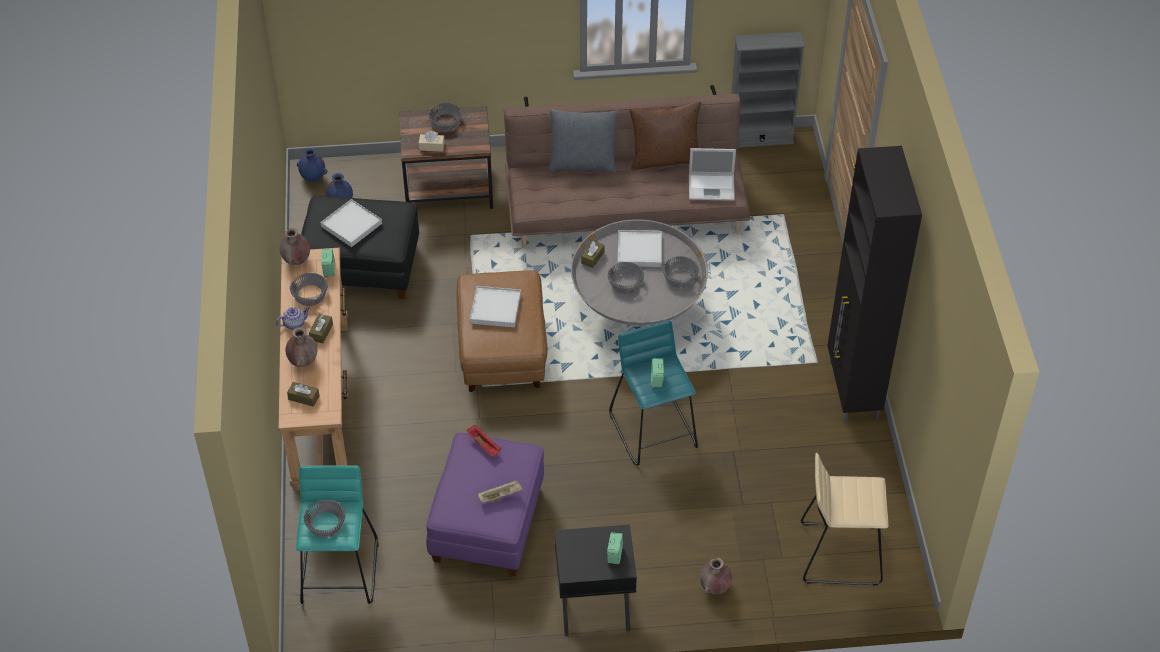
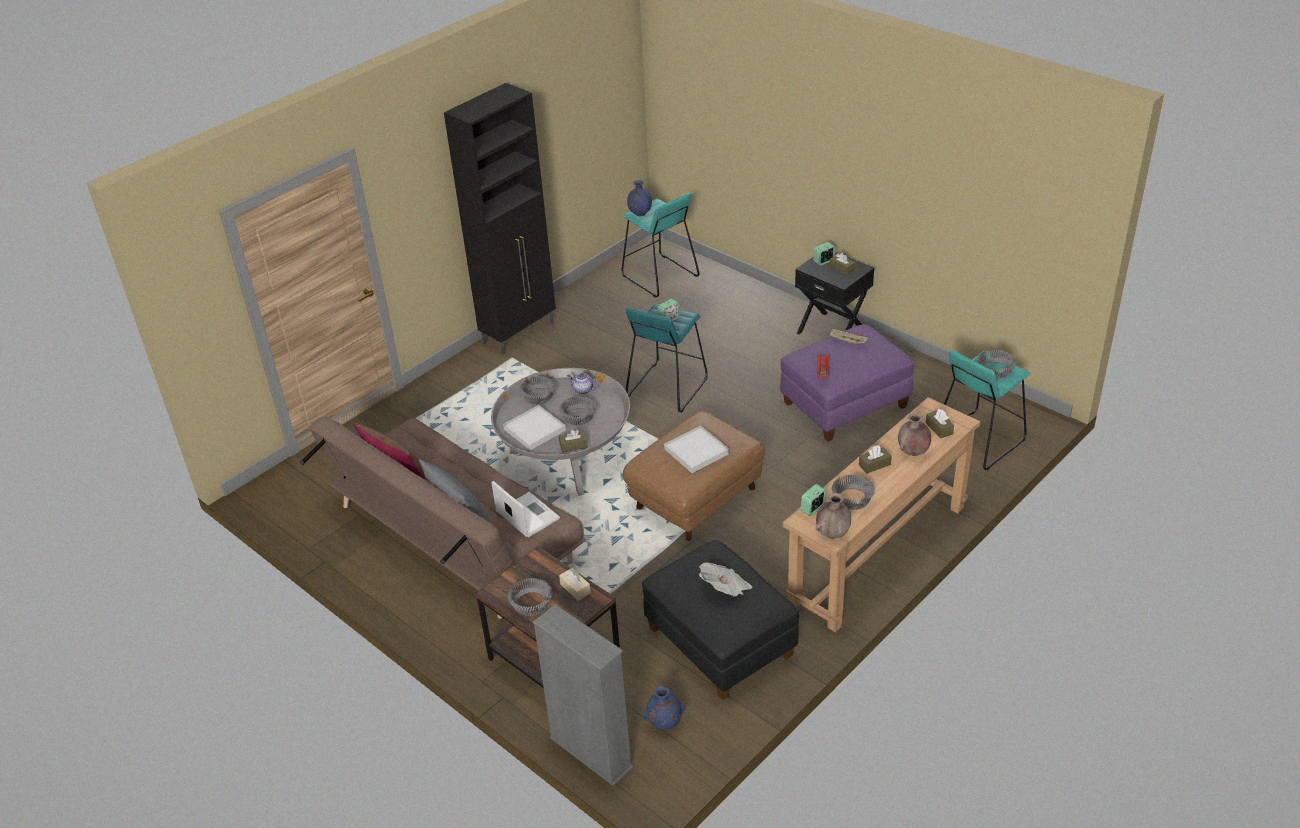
camera: 130 degrees left, 10 degrees down
teapot [276,307,310,330] -> teapot moved to [566,373,598,394]
blue vase [297,148,327,182] -> blue vase moved to [627,180,652,216]
white tray [321,199,382,247] -> newspaper [699,562,753,597]
laptop [689,148,736,201] -> laptop moved to [491,481,560,538]
brown vase [700,558,732,595] -> none
grey bookcase [731,32,805,148] -> grey bookcase moved to [533,604,634,786]
beige stool [801,453,888,586] -> turquoise stool [622,193,699,298]
none -> brown tissue box [830,253,855,276]

